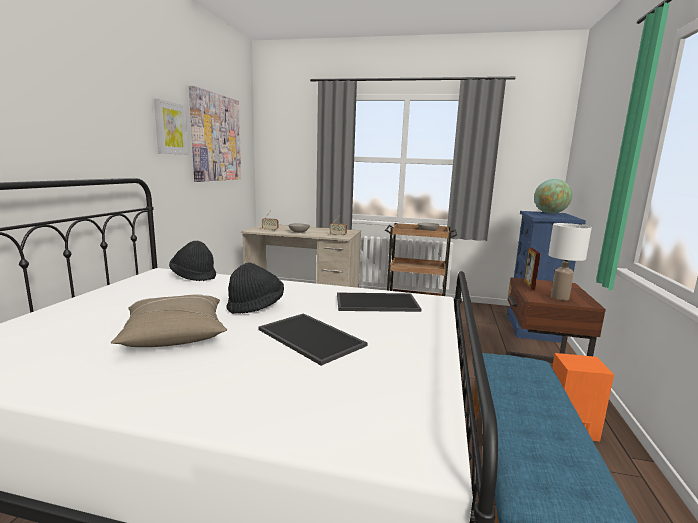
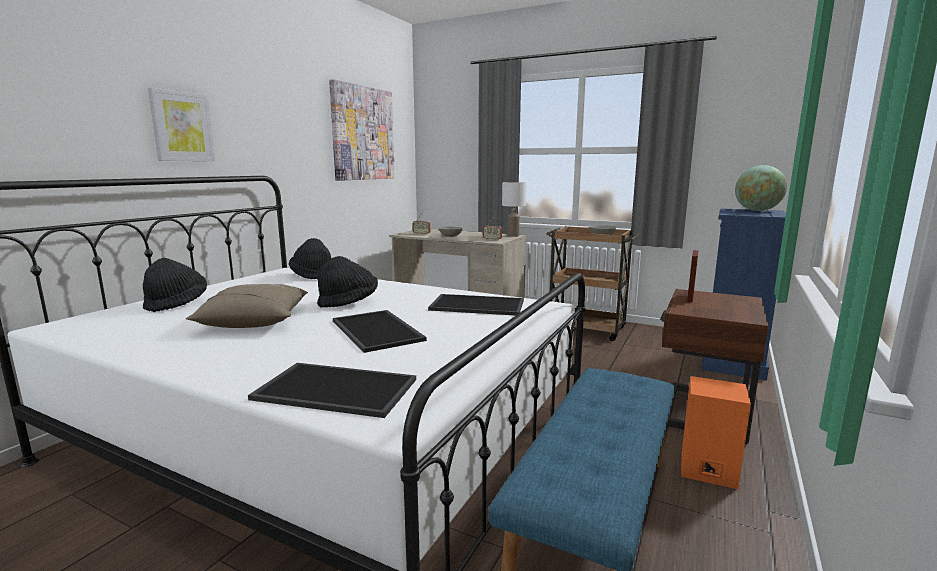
camera: 15 degrees right, 0 degrees up
picture [154,98,188,155] -> picture moved to [148,88,215,161]
white table lamp [548,223,592,300] -> white table lamp moved to [502,182,527,237]
none -> black hat [143,258,207,312]
none -> tray [248,363,416,418]

